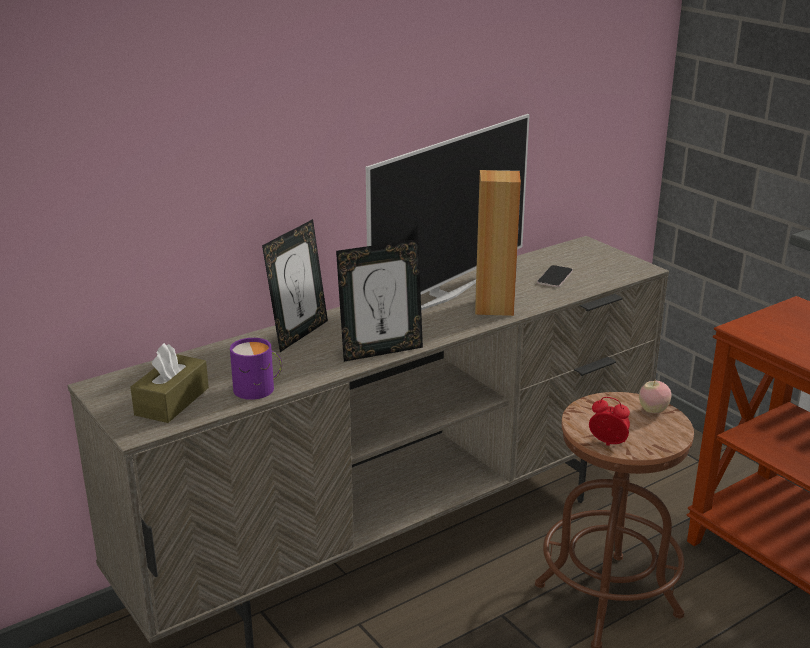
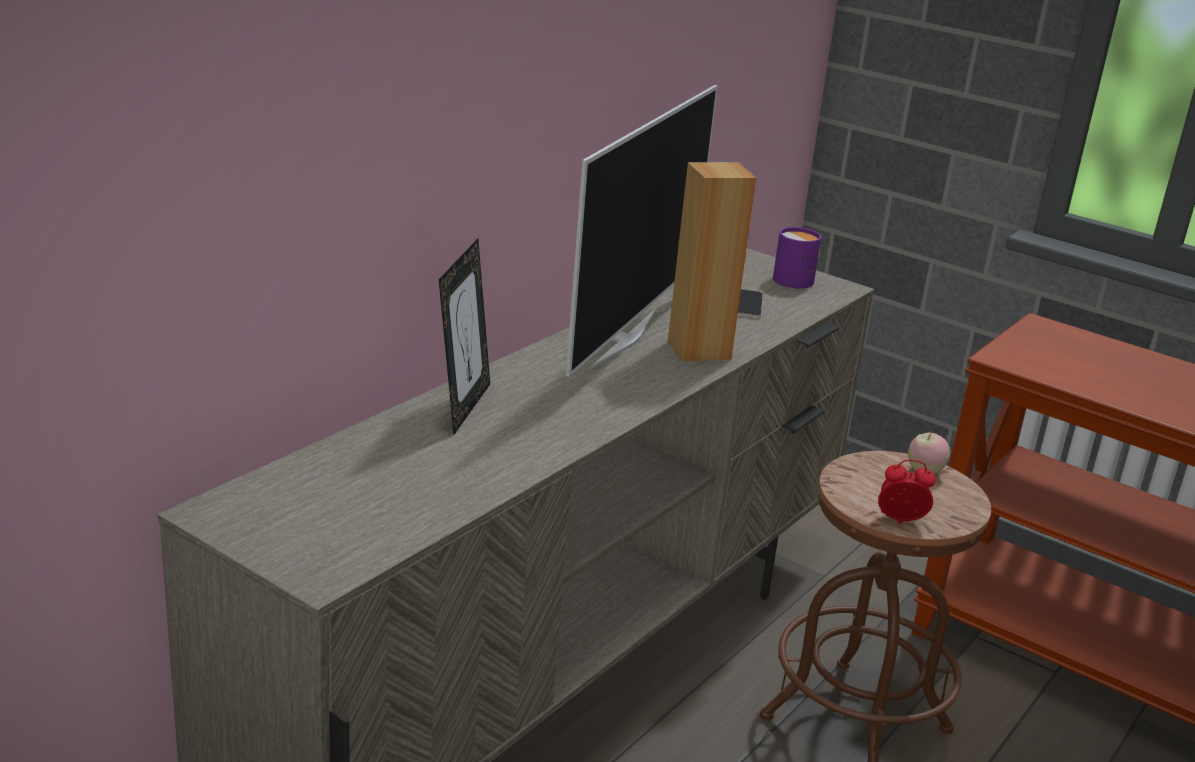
camera: 20 degrees left, 0 degrees up
brown tissue box [130,343,209,423] -> none
purple mug [230,338,282,400] -> purple mug moved to [773,227,822,288]
picture frame [336,239,423,362] -> none

